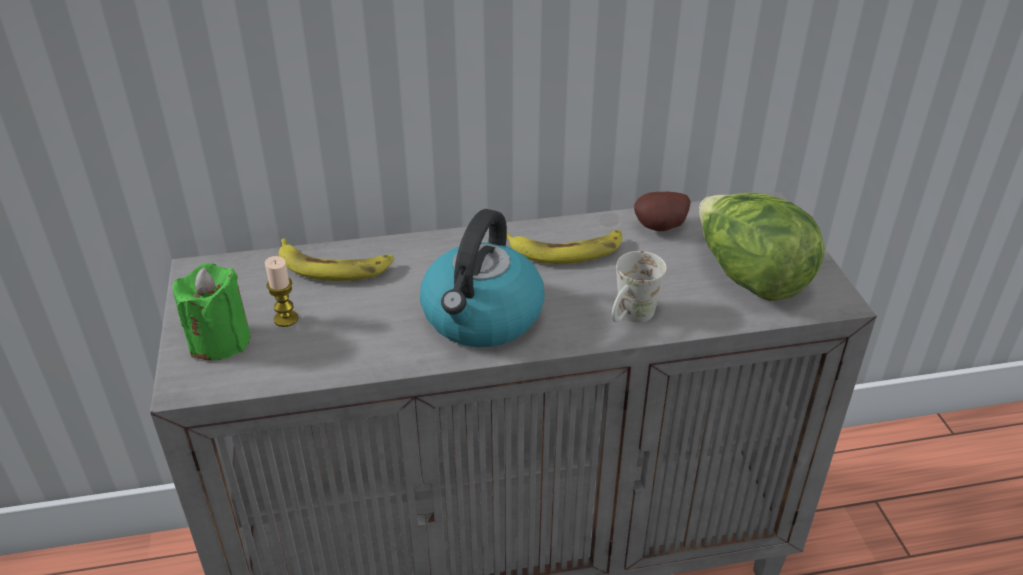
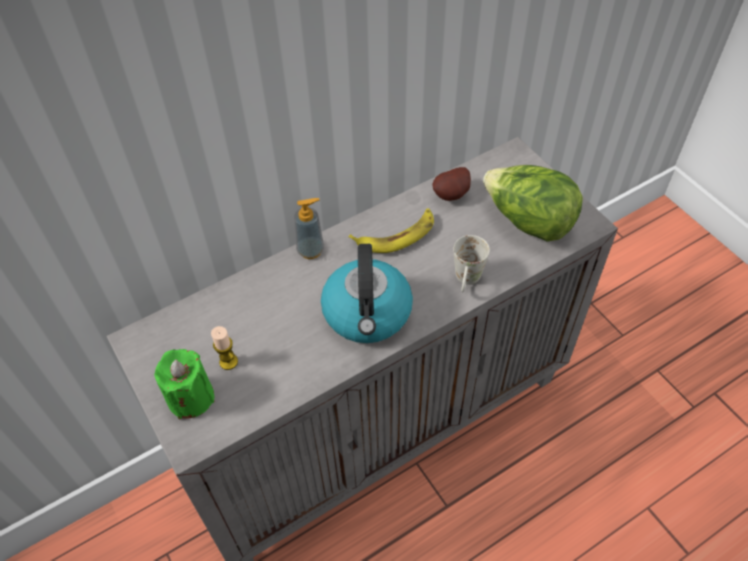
camera: 20 degrees left, 15 degrees up
banana [279,239,394,281] -> none
none -> soap dispenser [294,198,324,259]

